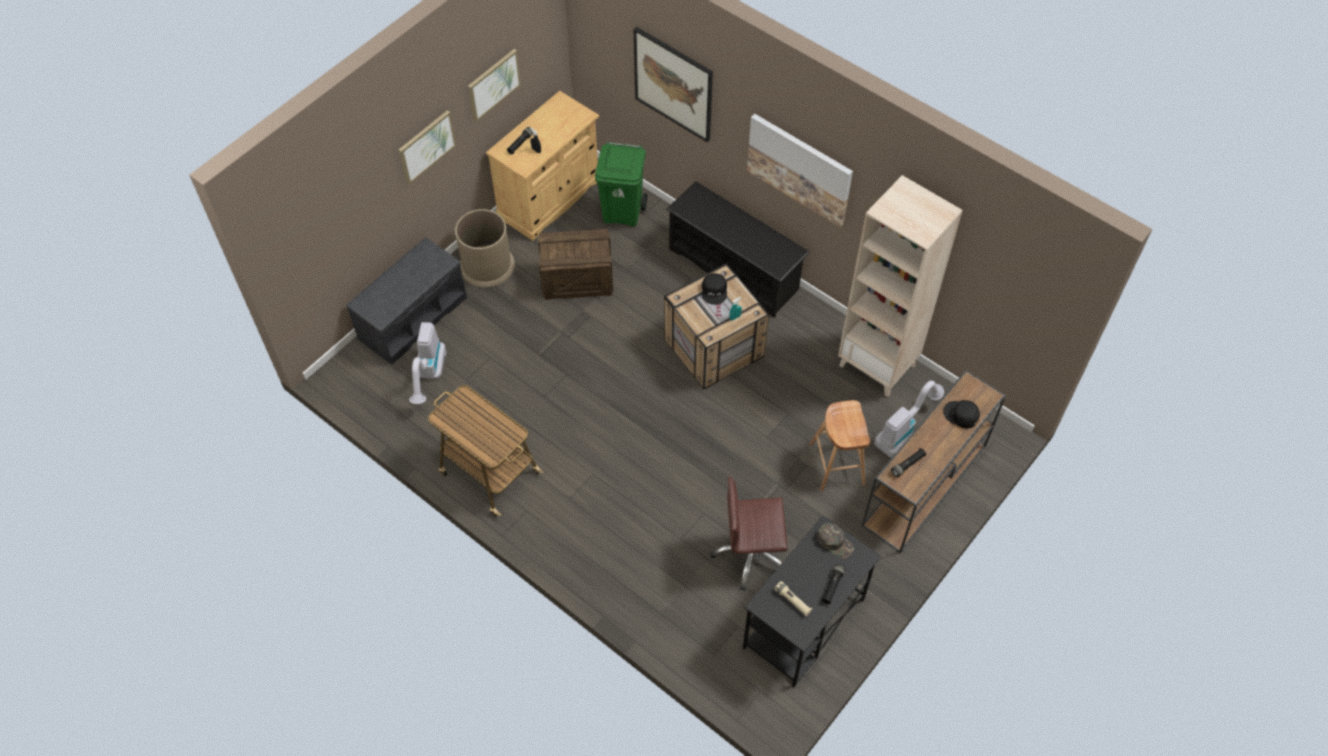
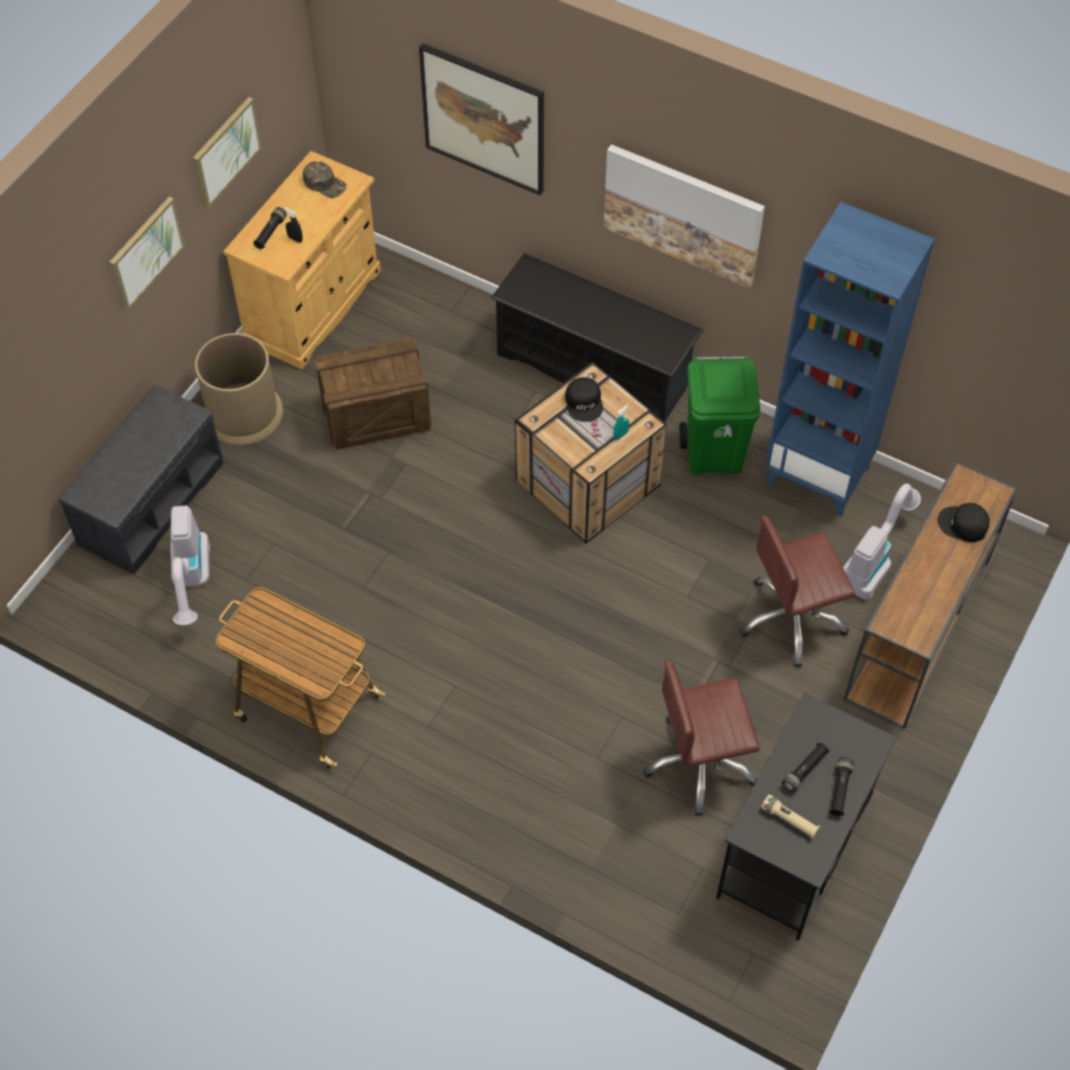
camera: 10 degrees left, 0 degrees up
green trash can [595,142,647,227] -> green trash can moved to [679,356,760,475]
brown stool [809,400,870,491] -> brown office chair [740,515,855,667]
green cap [817,523,854,559] -> green cap moved to [303,162,347,198]
beige bookcase [838,175,963,397] -> blue bookcase [765,202,935,516]
black flashlight [891,448,926,477] -> black flashlight moved to [782,742,829,792]

